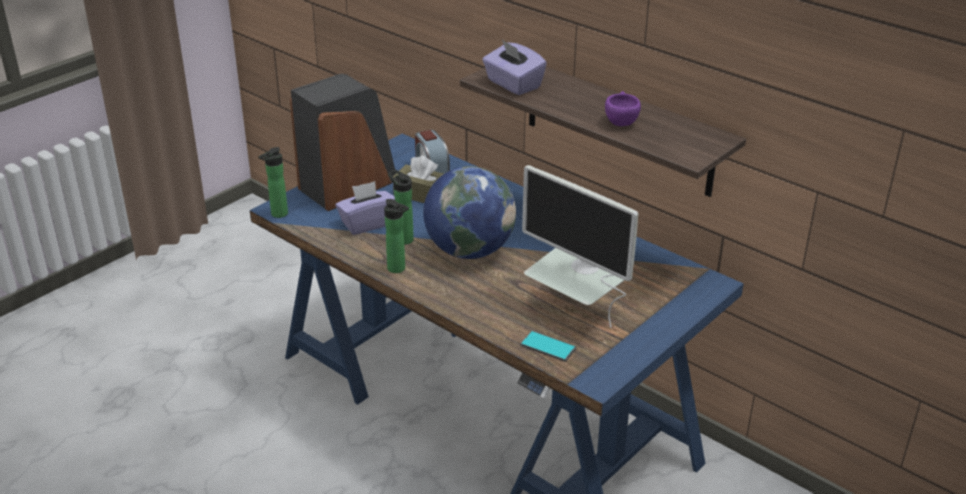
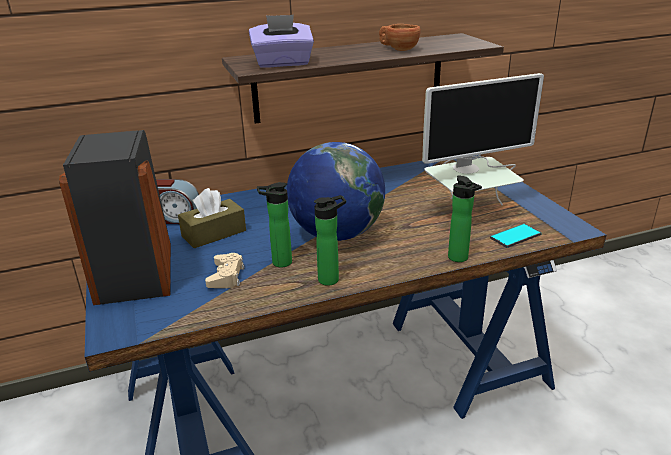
camera: 60 degrees left, 5 degrees down
bottle [258,147,288,218] -> bottle moved to [448,176,482,262]
purple tissue box [335,181,395,235] -> beige game controller [205,253,244,288]
purple cup [605,91,641,126] -> brown cup [379,24,421,51]

